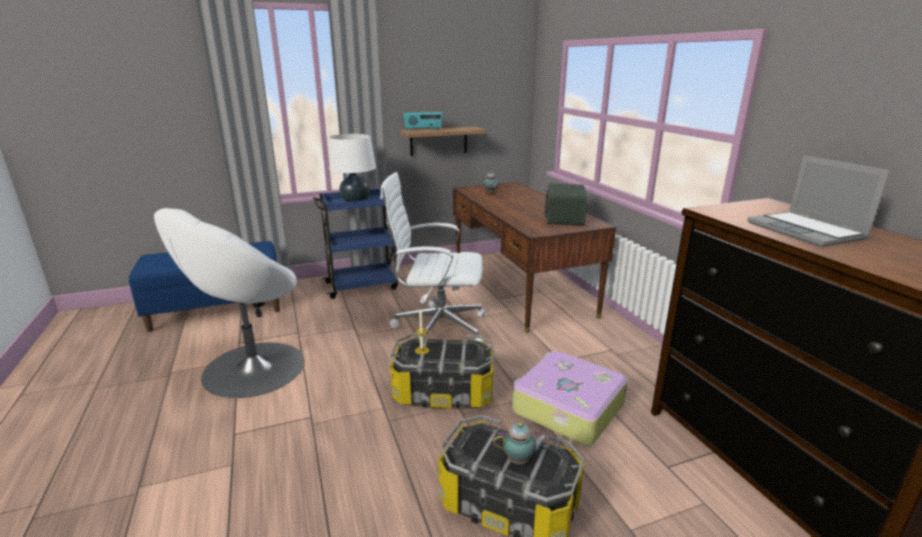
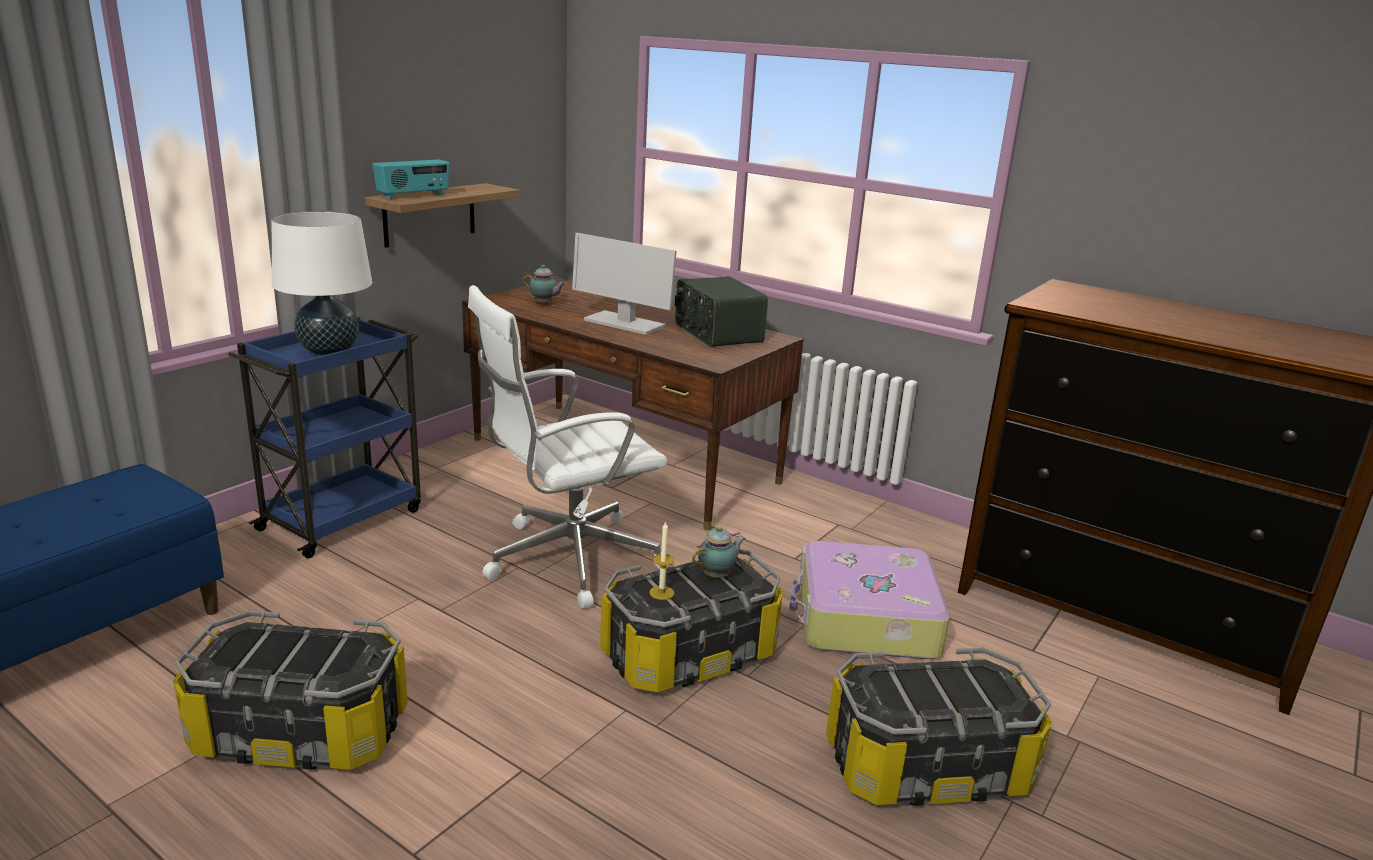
camera: 35 degrees left, 0 degrees up
white armchair [154,208,305,398] -> storage box [173,611,408,770]
teapot [493,422,548,464] -> teapot moved to [692,526,746,578]
laptop [747,155,890,247] -> none
none -> monitor [572,233,677,335]

